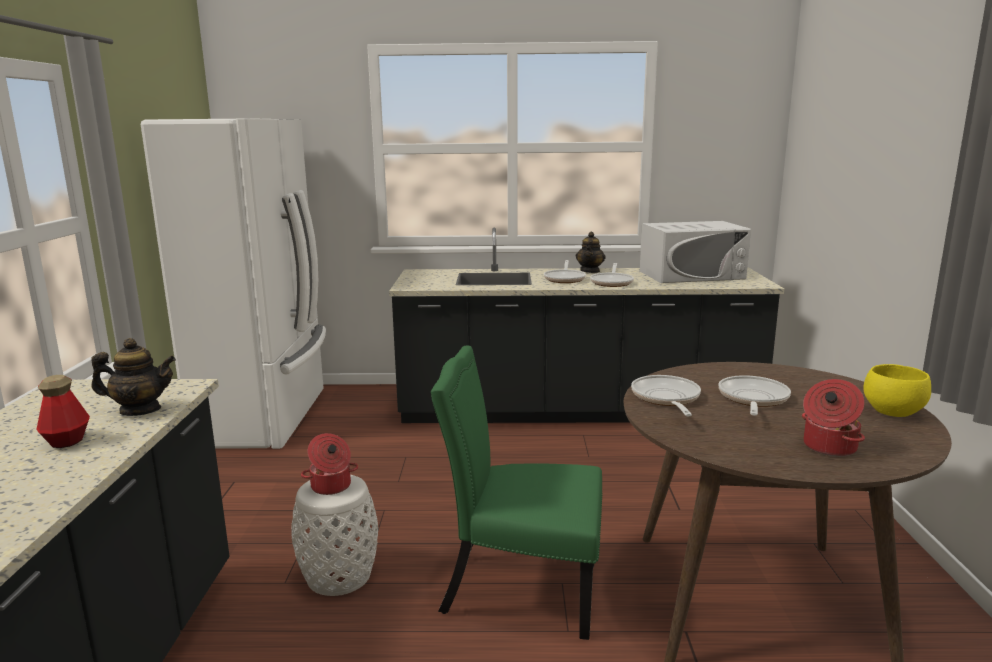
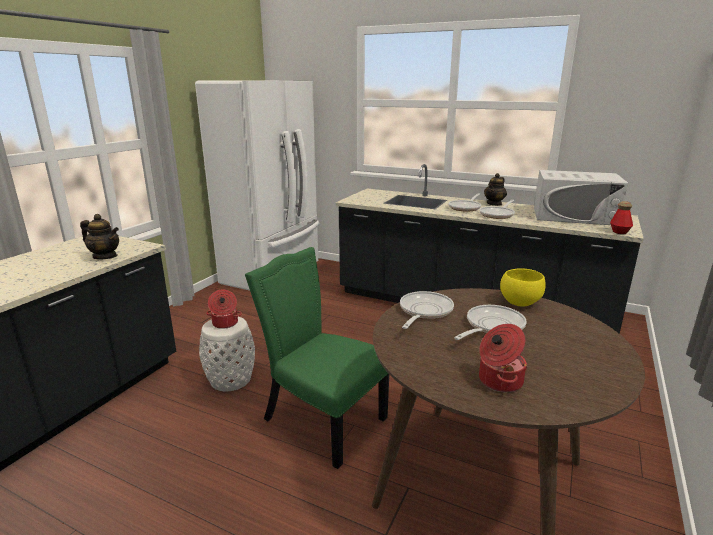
camera: 25 degrees right, 5 degrees up
bottle [36,375,90,448] -> bottle moved to [610,201,633,234]
yellow bowl [864,364,931,417] -> yellow bowl moved to [500,268,546,307]

